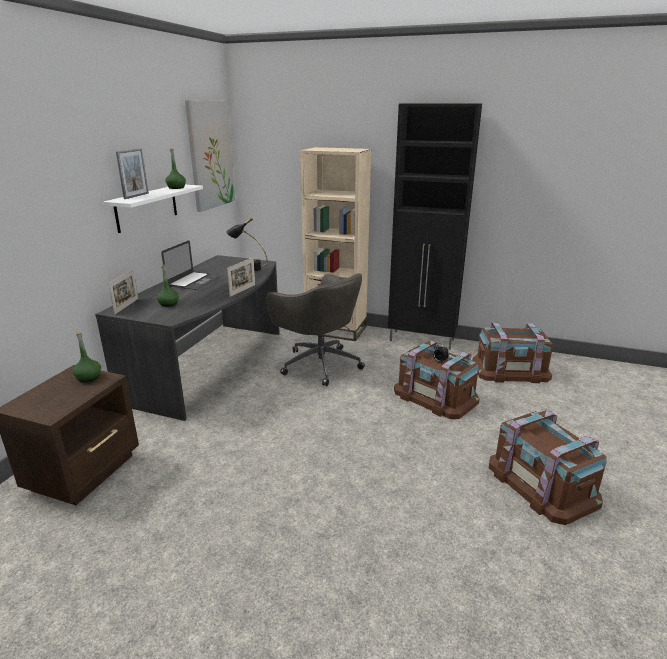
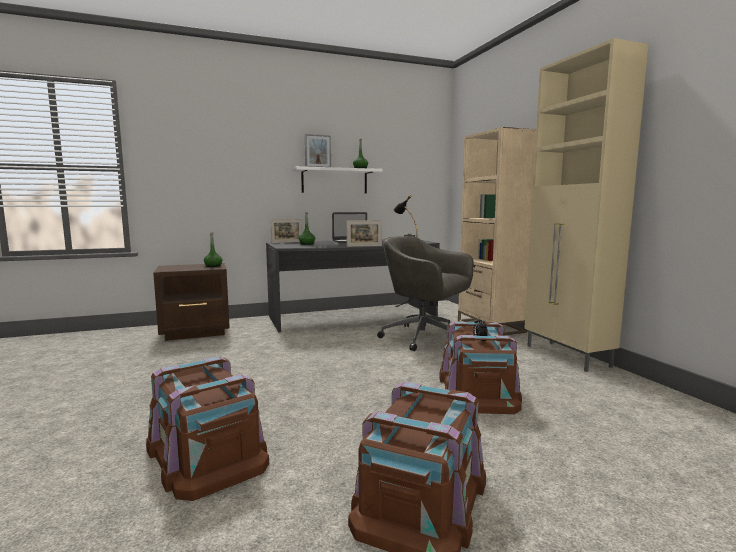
camera: 50 degrees right, 15 degrees down
picture [185,100,235,212] -> none
grey office chair [265,273,365,386] -> grey office chair turned 120 degrees clockwise [377,236,474,351]
black cabinet [388,103,482,350] -> beige cabinet [524,38,649,372]
brown storage box [472,323,553,383] -> brown storage box moved to [146,356,269,501]

